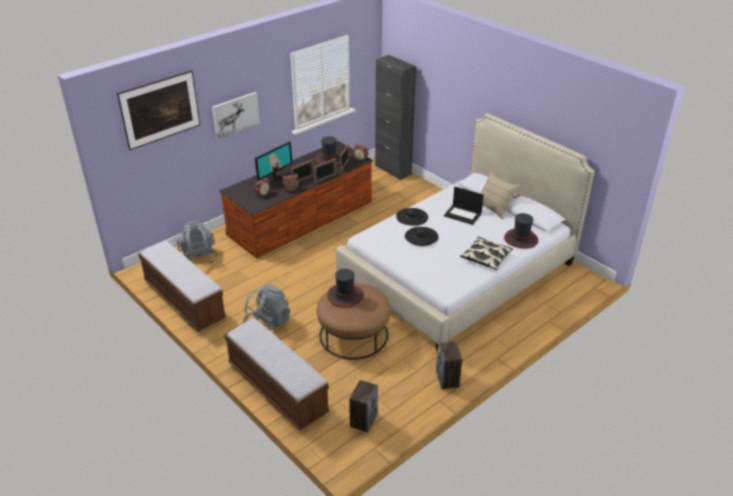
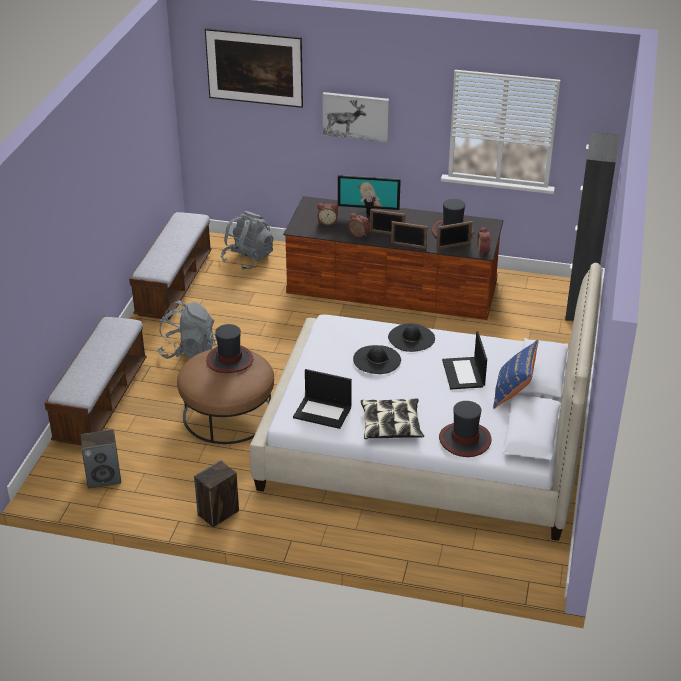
camera: 55 degrees right, 0 degrees up
beige pillow [481,171,520,219] -> blue pillow [493,340,538,409]
none -> laptop [293,369,352,429]

